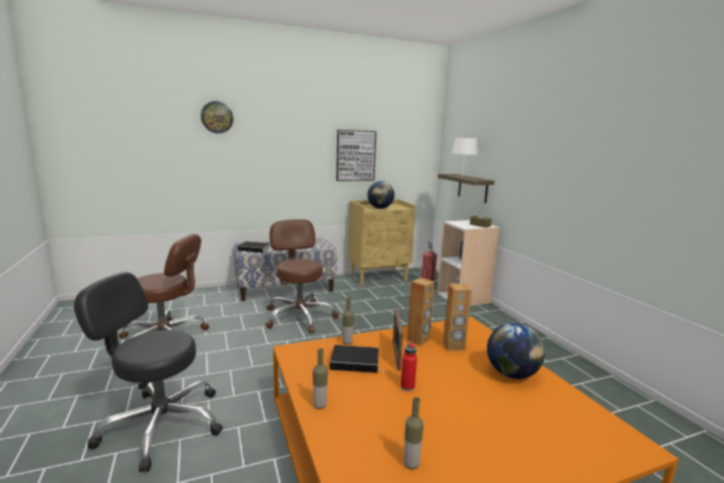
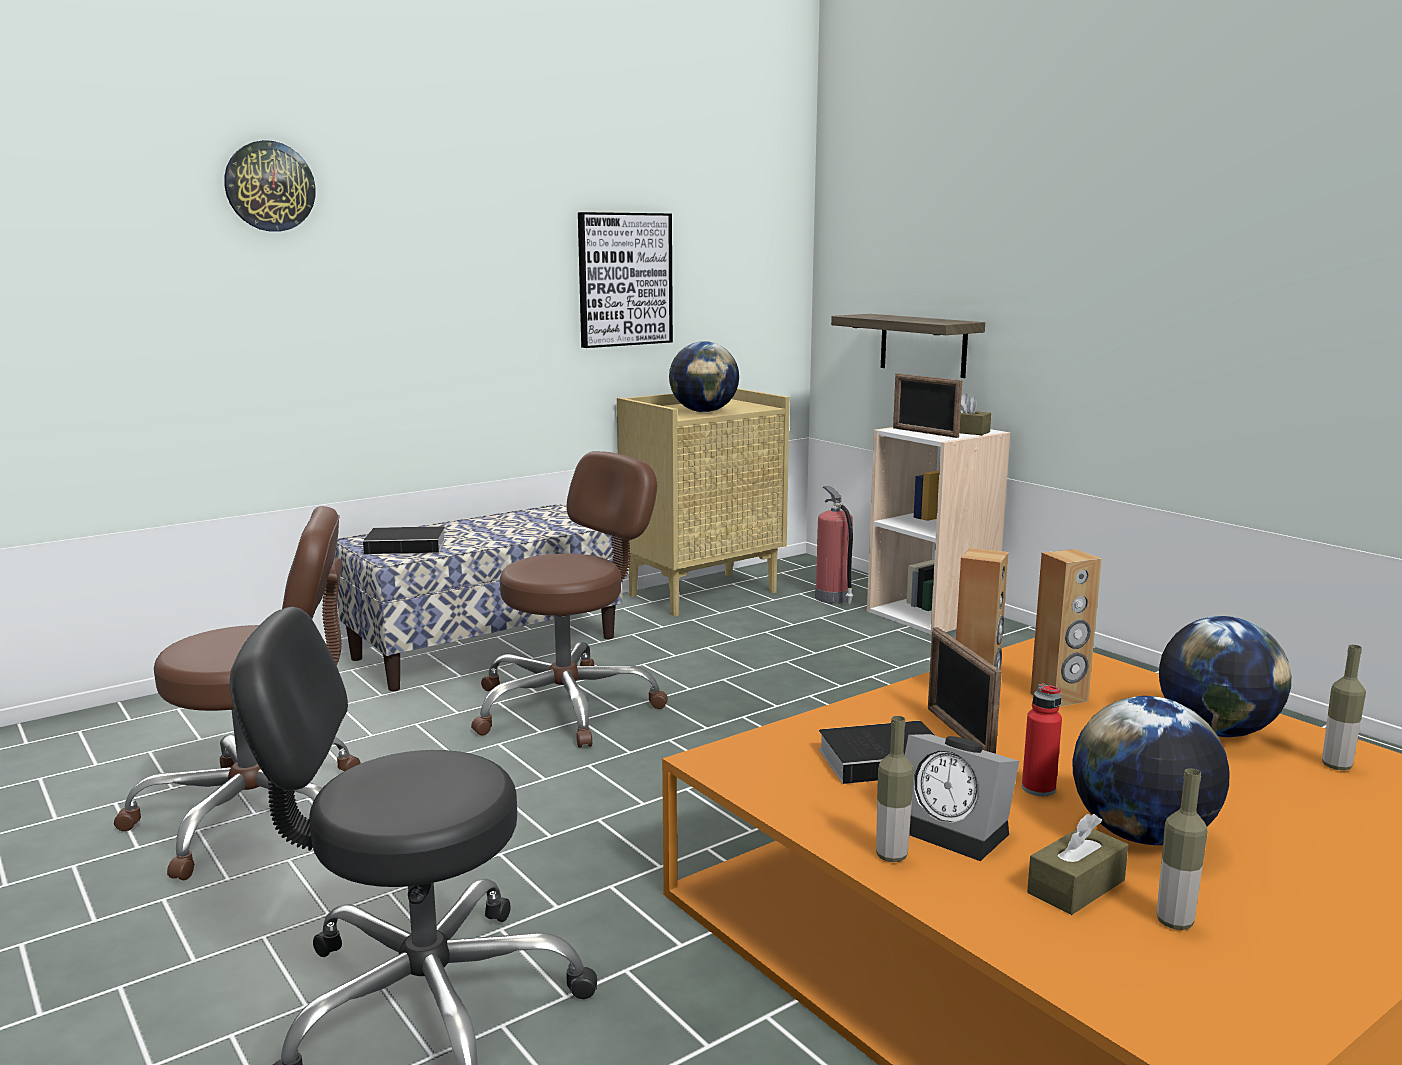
camera: 15 degrees left, 0 degrees up
brown office chair [265,219,339,333] -> brown office chair turned 90 degrees clockwise [471,451,668,748]
bottle [343,298,354,345] -> bottle moved to [1322,645,1366,770]
white table lamp [452,138,478,177] -> none
none -> picture frame [893,373,962,438]
none -> alarm clock [905,734,1019,861]
none -> brown tissue box [1027,814,1128,915]
none -> globe [1072,696,1229,845]

